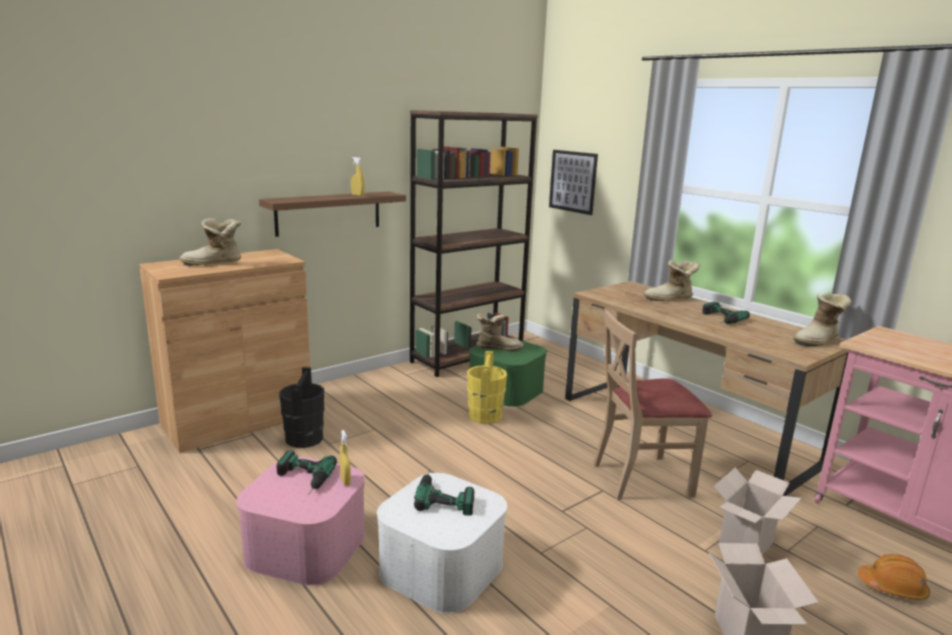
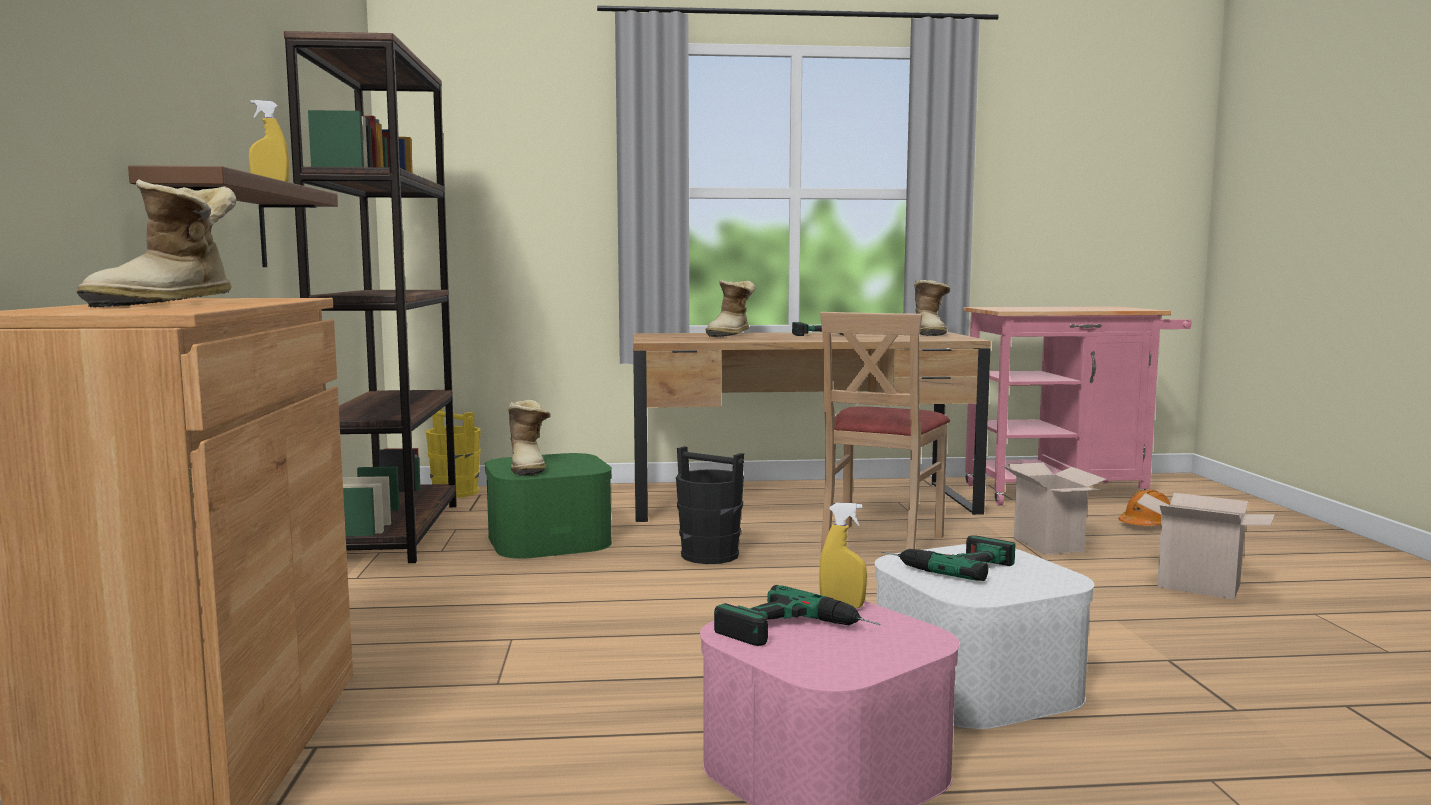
camera: 55 degrees left, 10 degrees down
black bucket [279,367,324,448] -> black bucket moved to [676,446,744,564]
yellow bucket [467,351,507,424] -> yellow bucket moved to [426,409,481,498]
boot [475,313,523,351] -> boot turned 135 degrees clockwise [508,400,551,476]
picture [549,150,598,215] -> none

